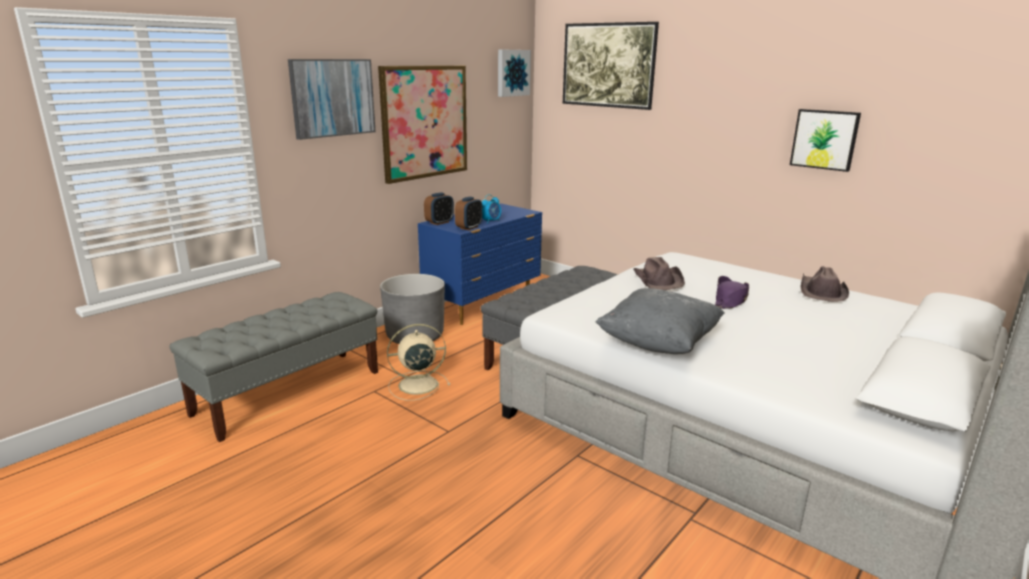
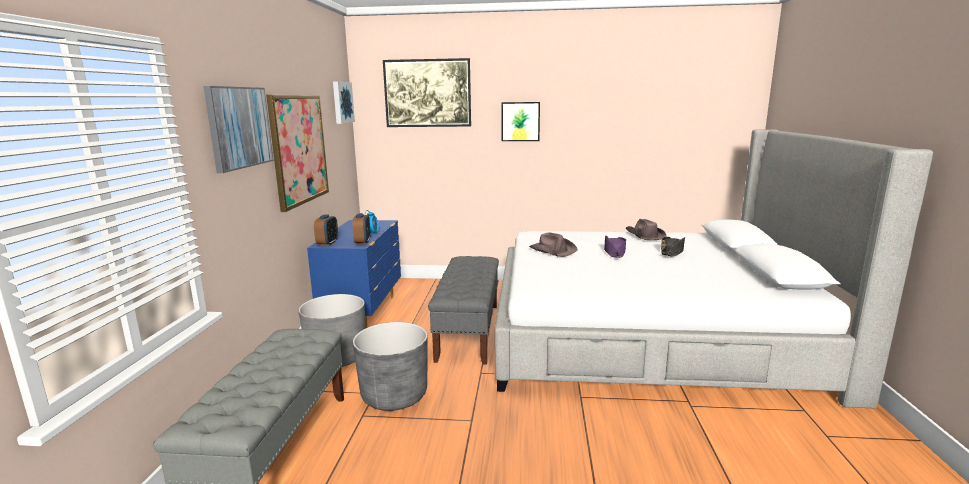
camera: 35 degrees left, 5 degrees down
beige fan [387,324,450,401] -> grey planter [353,322,428,411]
grey pillow [596,288,725,354] -> none
picture [790,109,861,172] -> picture moved to [501,102,540,141]
none -> black hat [661,237,685,257]

